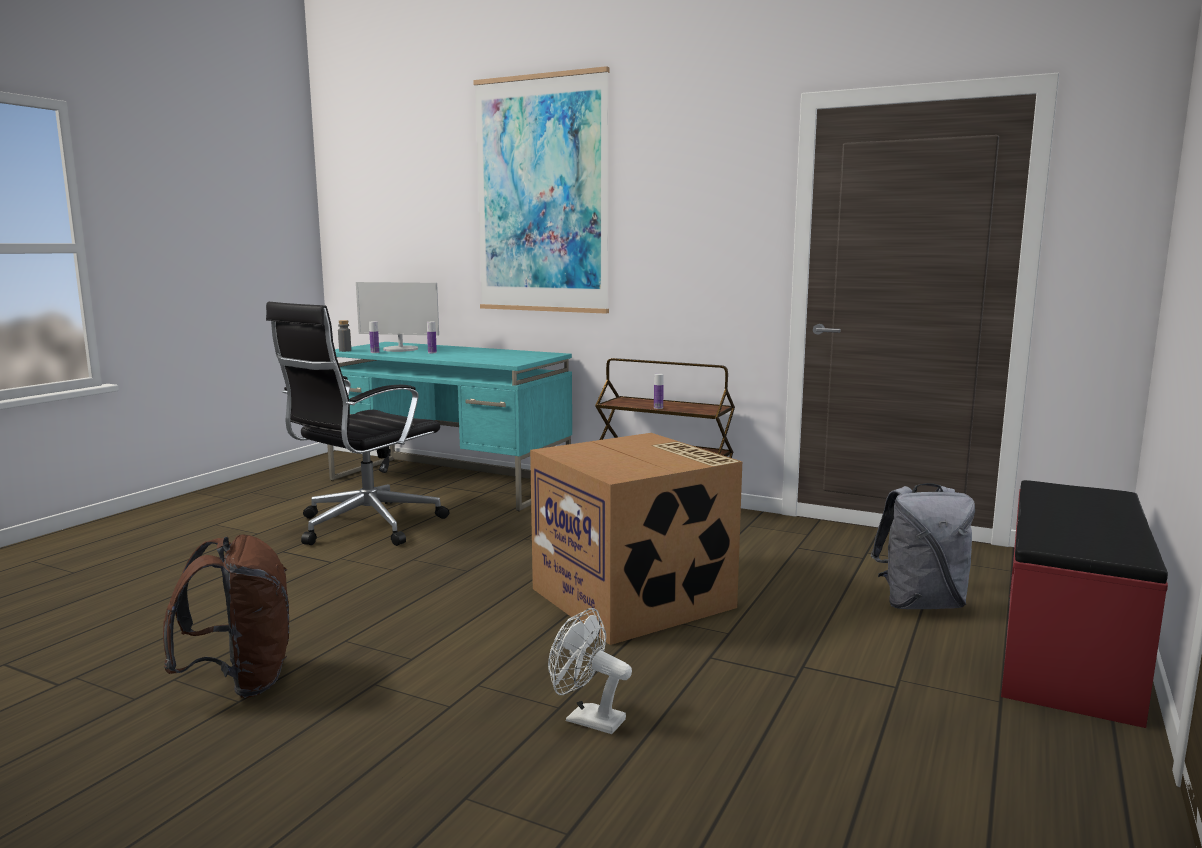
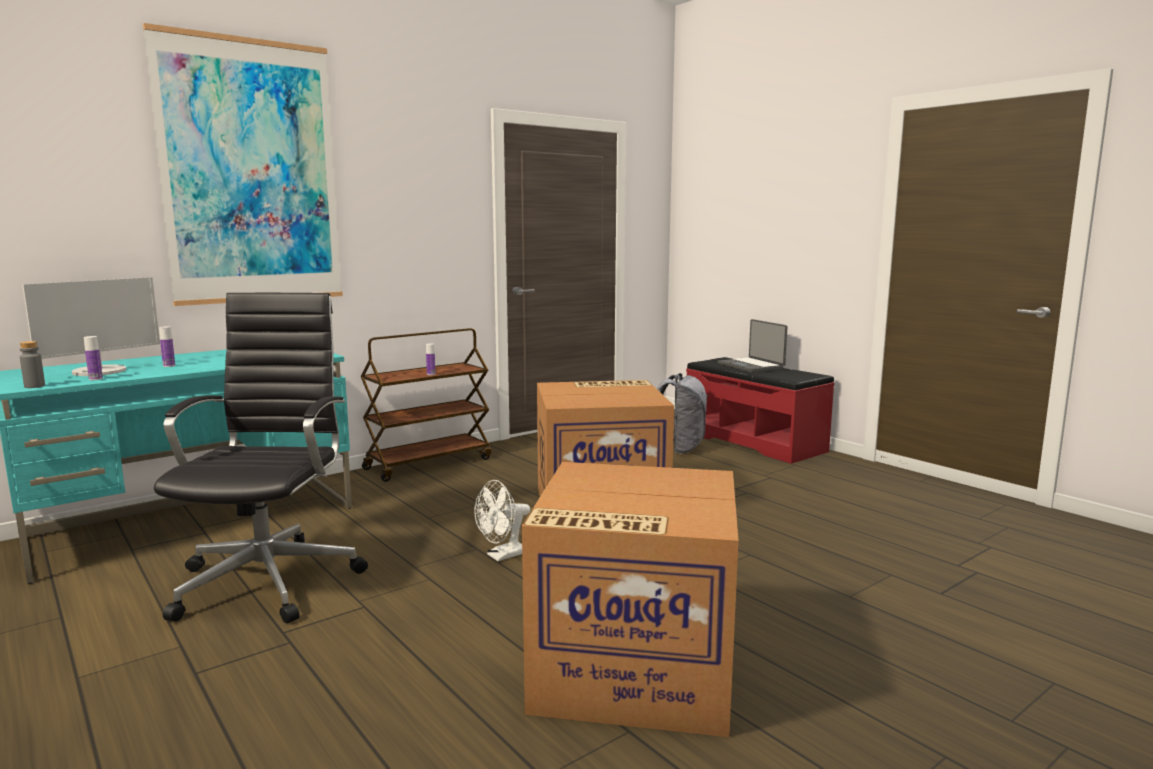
camera: 65 degrees left, 0 degrees up
brown backpack [163,535,289,698] -> cardboard box [522,462,739,737]
black office chair [266,302,449,546] -> black office chair turned 150 degrees counterclockwise [154,293,368,623]
white fan [548,608,632,734] -> white fan moved to [474,480,530,561]
none -> laptop [718,319,787,373]

